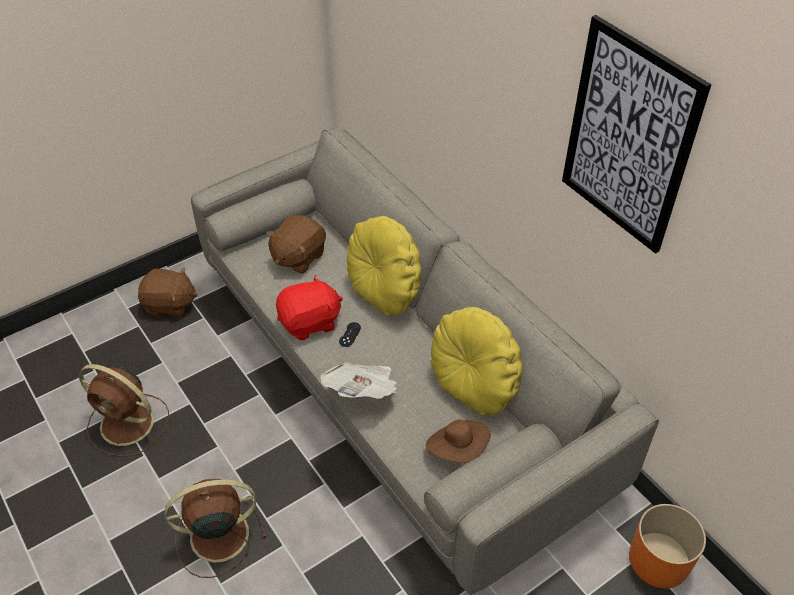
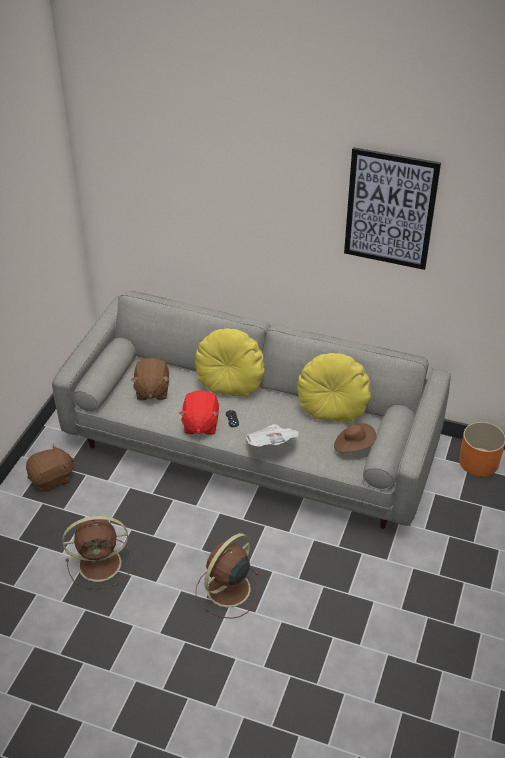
camera: 35 degrees left, 5 degrees down
red plush toy [276,274,343,340] -> red plush toy turned 150 degrees clockwise [179,390,219,435]

